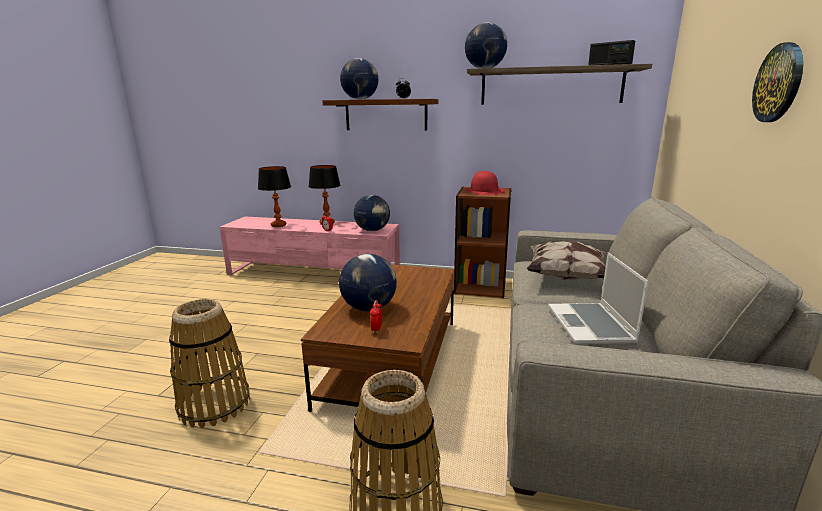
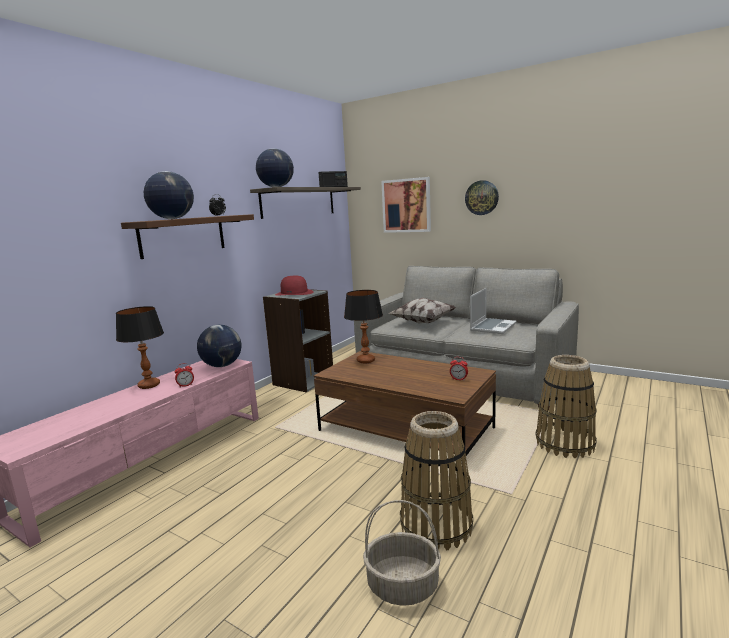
camera: 70 degrees left, 5 degrees down
table lamp [258,166,291,227] -> table lamp moved to [344,290,383,363]
globe [339,254,397,311] -> none
brown bookcase [454,187,511,298] -> grey bookcase [263,289,333,392]
laptop [548,253,649,344] -> laptop turned 75 degrees counterclockwise [470,288,517,334]
none -> basket [363,500,441,606]
none -> picture [381,177,431,233]

